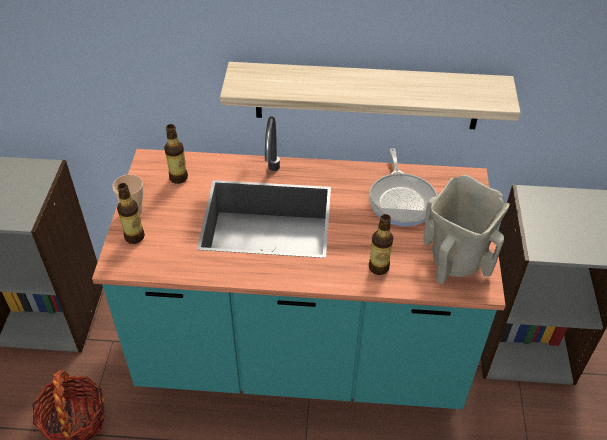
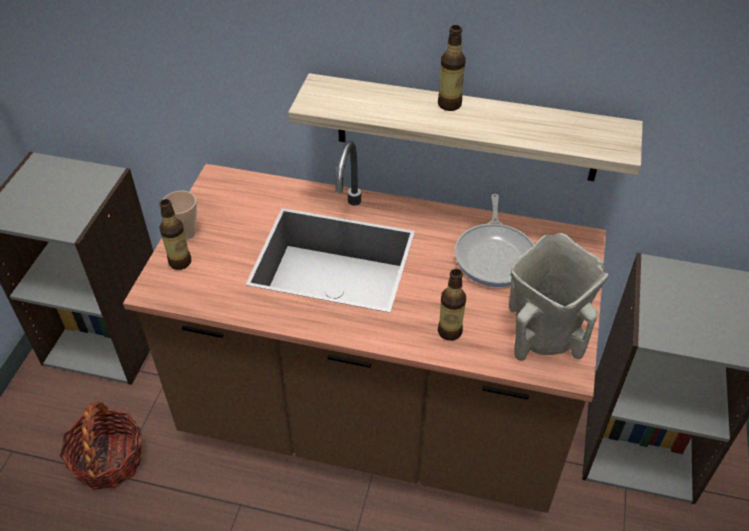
camera: 10 degrees right, 0 degrees up
turquoise counter [92,116,506,409] -> brown counter [123,141,606,513]
bottle [164,124,188,184] -> bottle moved to [438,25,466,111]

